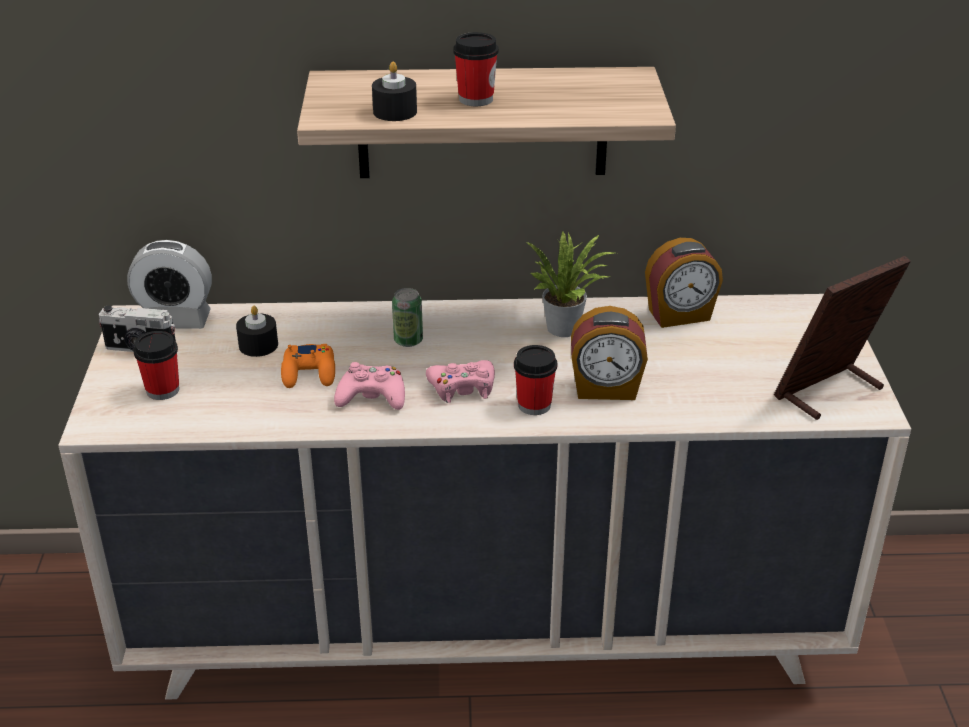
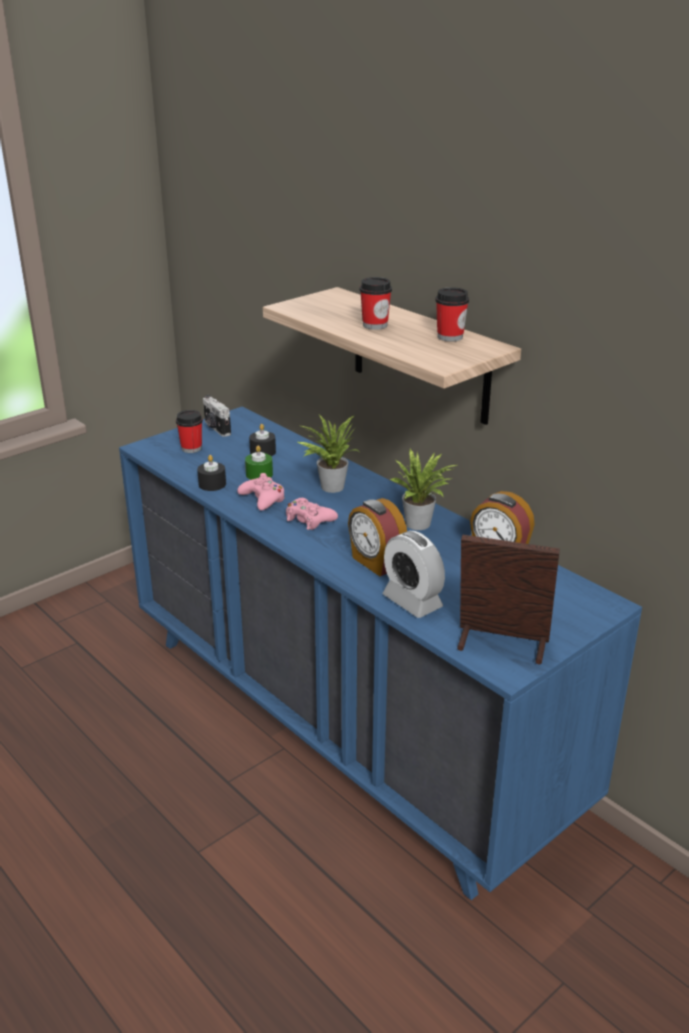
camera: 50 degrees right, 5 degrees down
beige dresser [58,294,911,700] -> blue dresser [119,406,642,900]
alarm clock [127,240,212,329] -> alarm clock moved to [383,531,445,618]
orange game controller [281,344,335,388] -> green candle [245,445,273,480]
black candle [372,61,417,121] -> black candle moved to [197,455,226,491]
can [392,288,423,347] -> potted plant [298,415,360,493]
cup [514,345,557,415] -> cup moved to [435,287,469,342]

